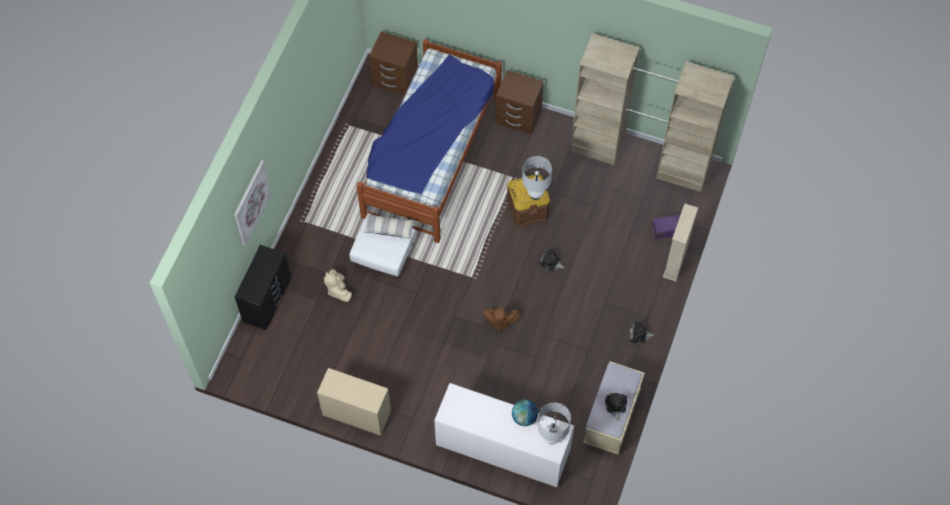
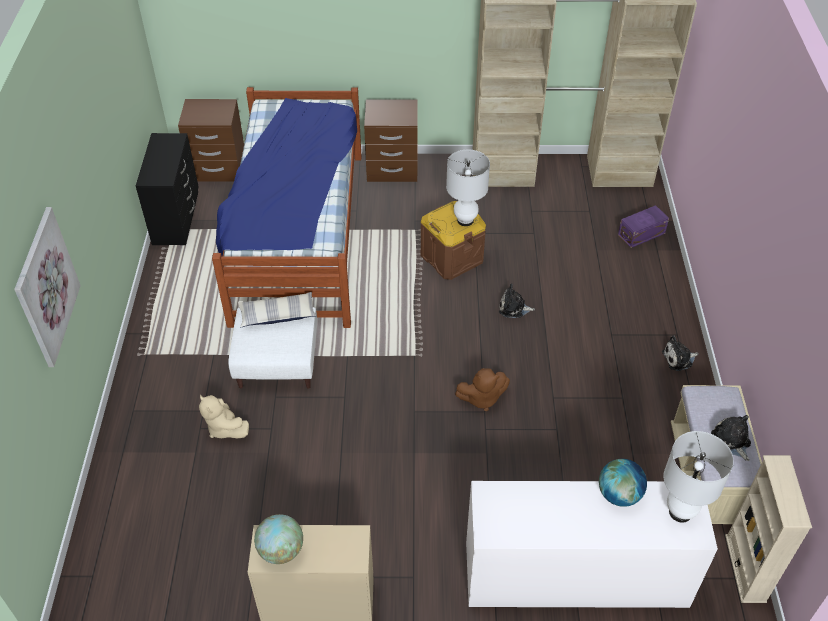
camera: 20 degrees left, 15 degrees down
black dresser [235,245,291,330] -> black dresser moved to [136,133,199,245]
beige bookcase [663,204,698,281] -> beige bookcase moved to [725,455,812,603]
none -> globe [254,514,303,564]

